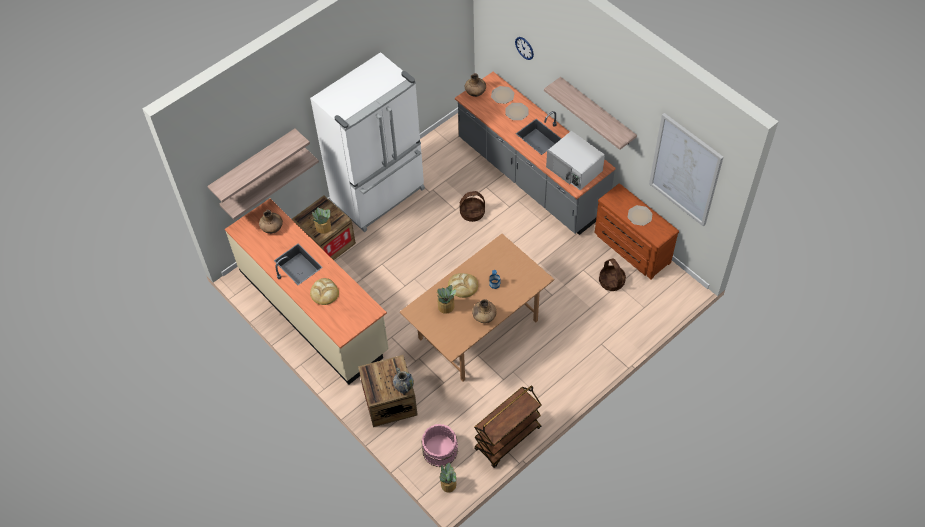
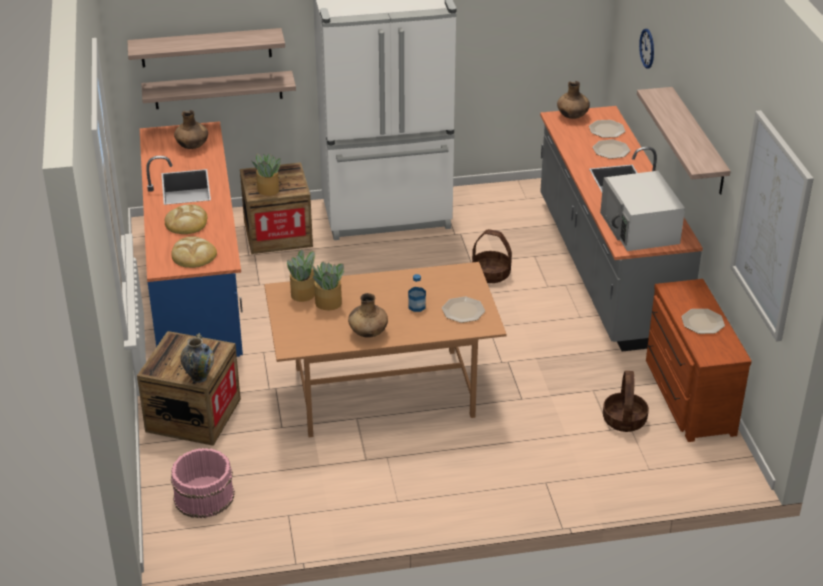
camera: 30 degrees right, 20 degrees down
beige counter [225,199,389,384] -> blue counter [140,121,243,357]
potted plant [440,462,456,493] -> potted plant moved to [287,250,315,302]
bread [448,273,478,298] -> bread moved to [171,236,217,268]
brown cart [474,385,542,468] -> none
none -> plate [442,296,485,323]

